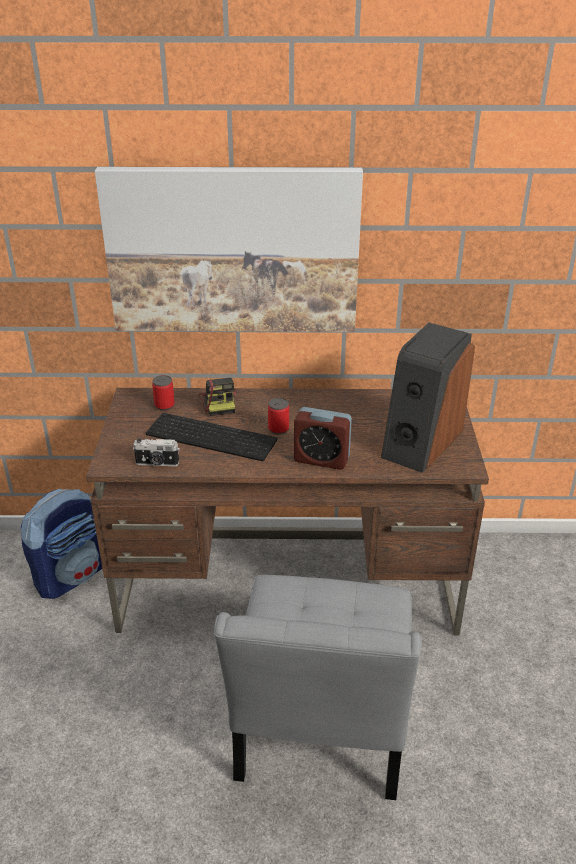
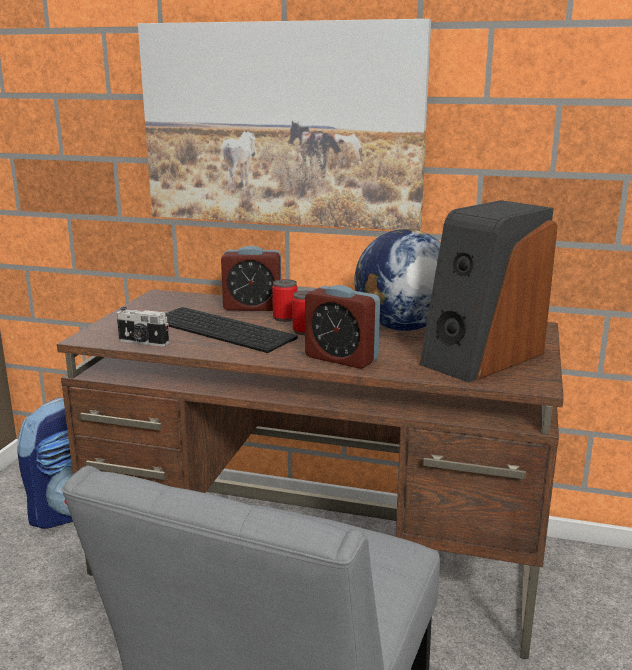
camera: 15 degrees right, 15 degrees down
can [152,375,175,411] -> can moved to [272,279,298,322]
camera [199,378,237,416] -> alarm clock [221,246,281,311]
none -> globe [354,229,441,331]

